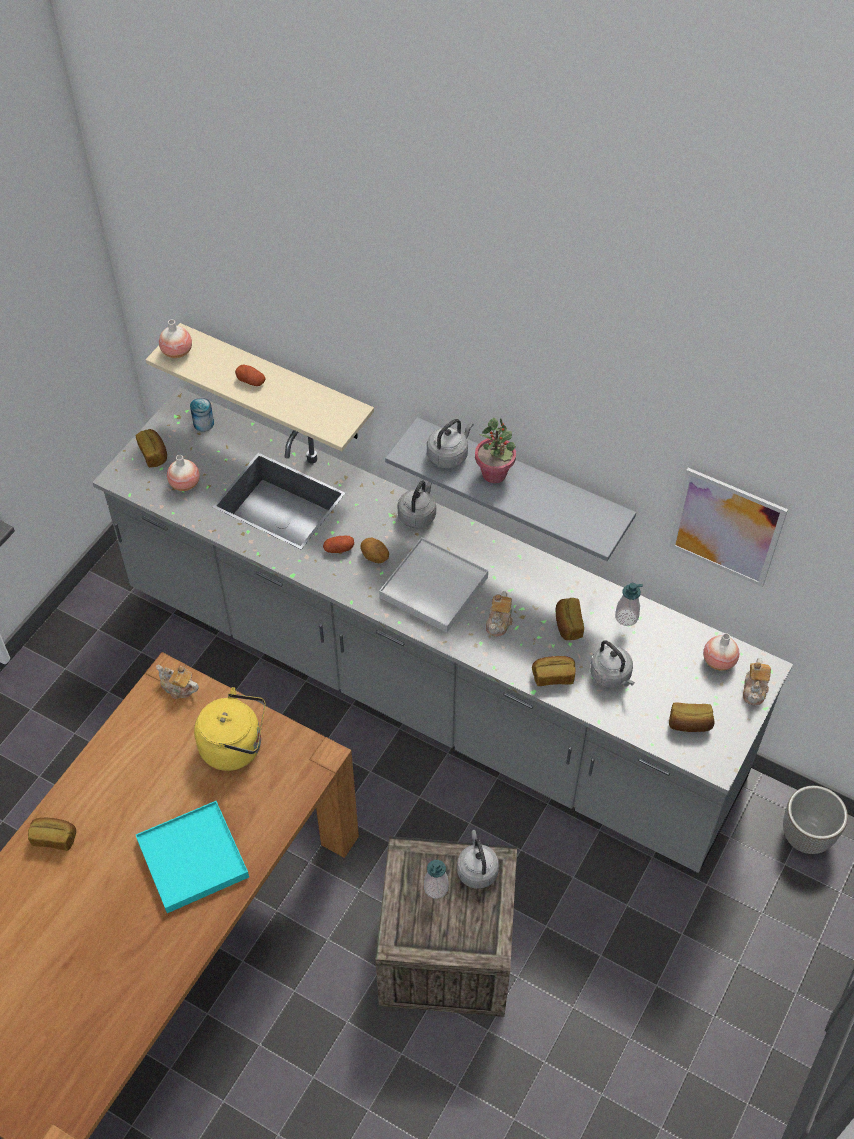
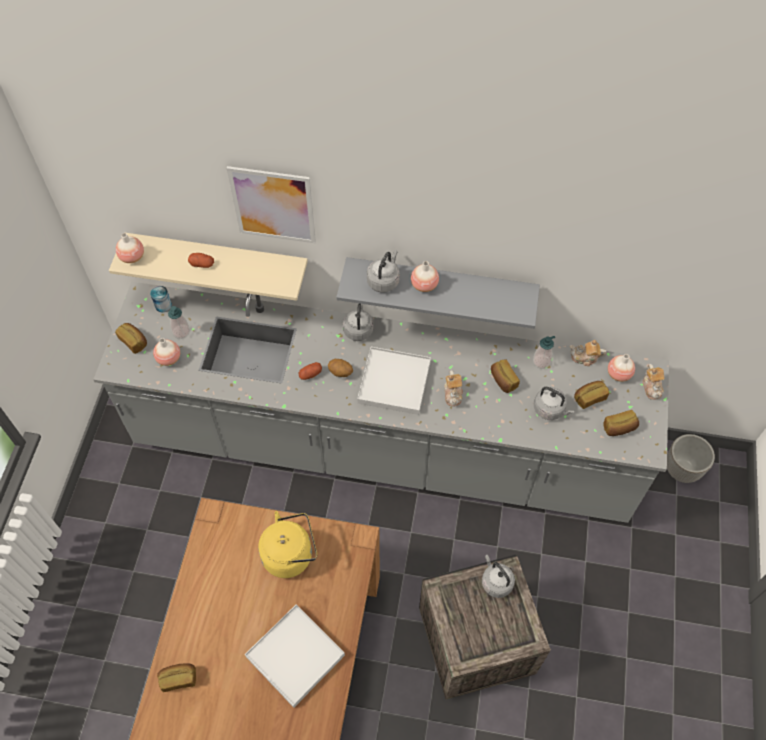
camera: 20 degrees left, 5 degrees up
turquoise tray [136,801,249,913] -> white tray [245,605,345,708]
teapot [156,665,199,699] -> teapot moved to [570,340,606,366]
soap dispenser [424,860,449,899] -> soap dispenser moved to [168,306,190,339]
potted plant [475,418,516,483] -> vase [411,261,439,292]
bread [532,656,576,686] -> bread moved to [574,381,609,409]
picture [669,468,788,587] -> picture moved to [227,166,316,243]

